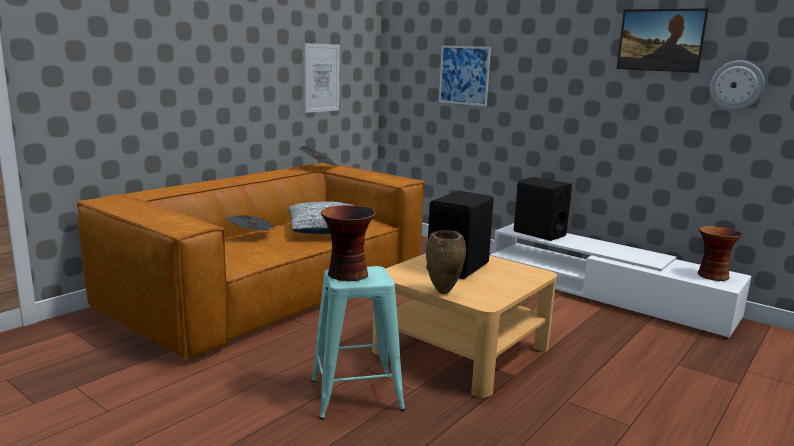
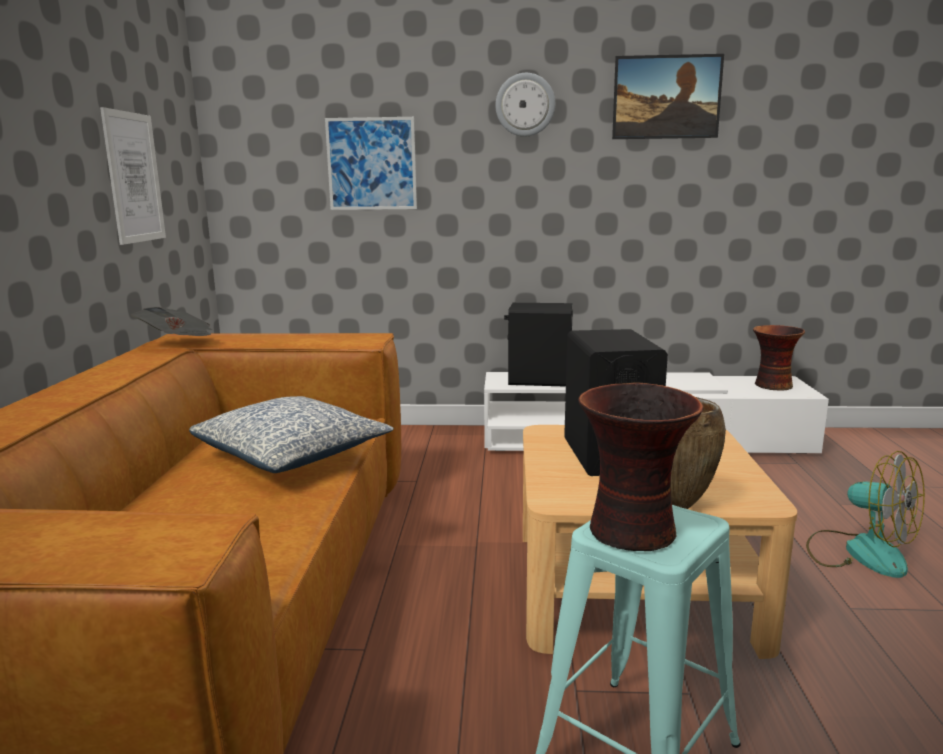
camera: 35 degrees left, 0 degrees up
newspaper [225,215,274,231] -> none
wall clock [710,60,765,110] -> wall clock moved to [495,73,555,137]
none -> fan [806,451,925,578]

